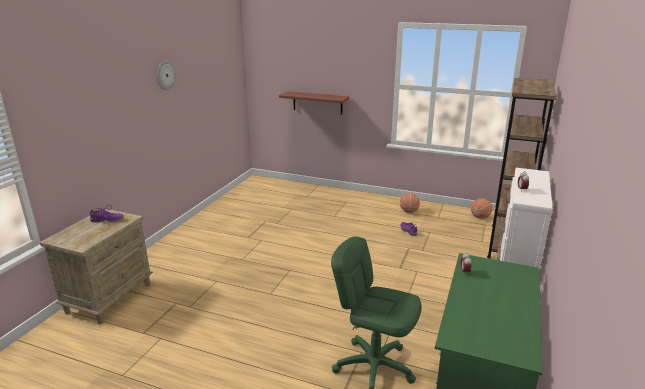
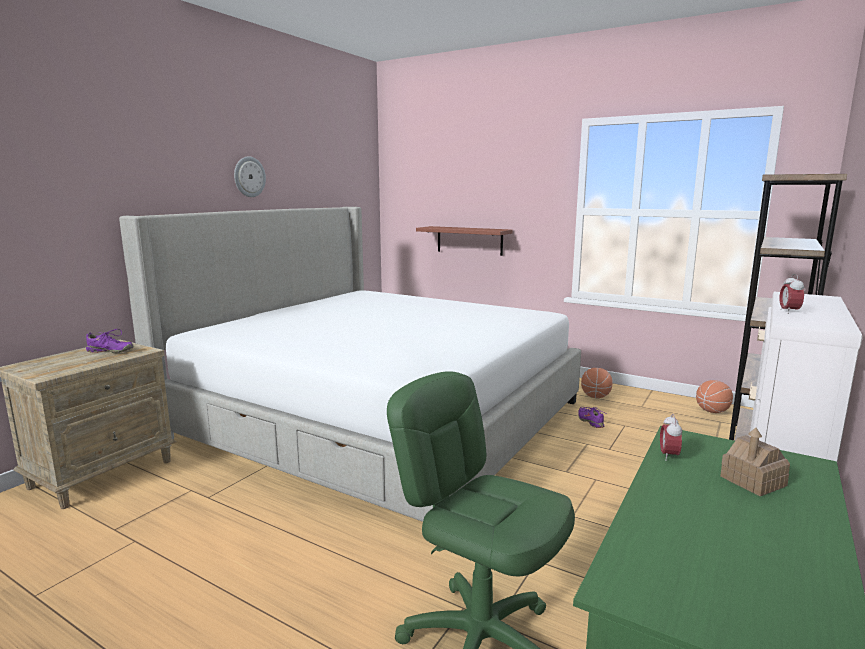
camera: 10 degrees right, 10 degrees down
none -> bed [119,207,581,522]
none -> toy house [720,428,790,496]

